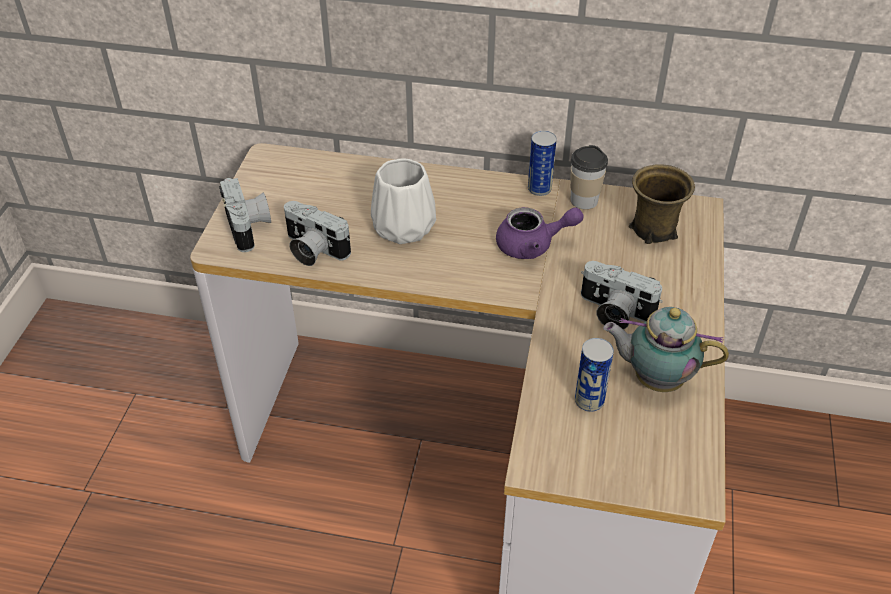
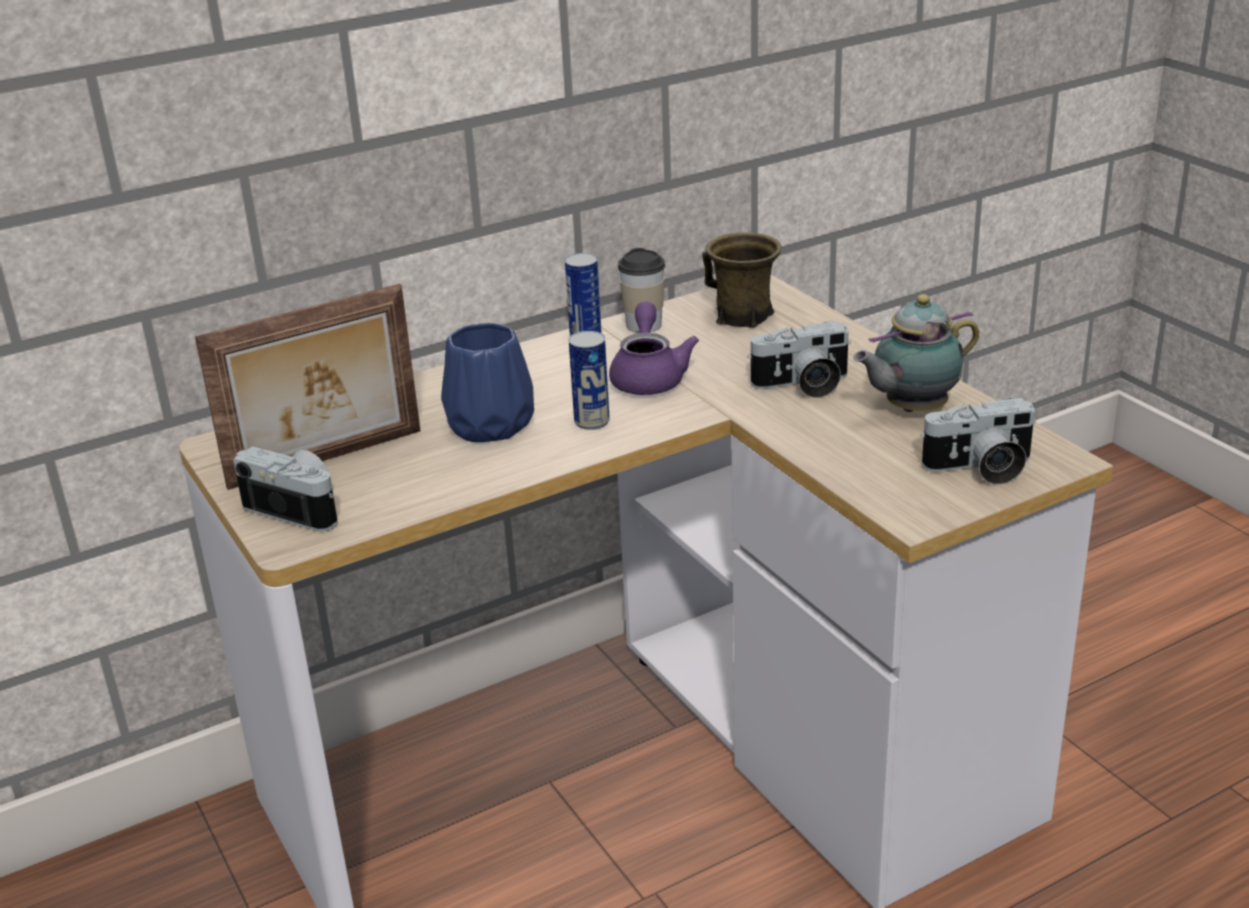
camera: 40 degrees left, 15 degrees down
camera [284,201,351,266] -> camera moved to [920,398,1036,484]
white vase [371,159,436,244] -> blue vase [441,323,534,442]
purple teapot [496,207,584,259] -> purple teapot turned 45 degrees counterclockwise [609,302,699,395]
can [575,338,614,412] -> can moved to [569,331,610,430]
none -> picture frame [195,284,421,490]

